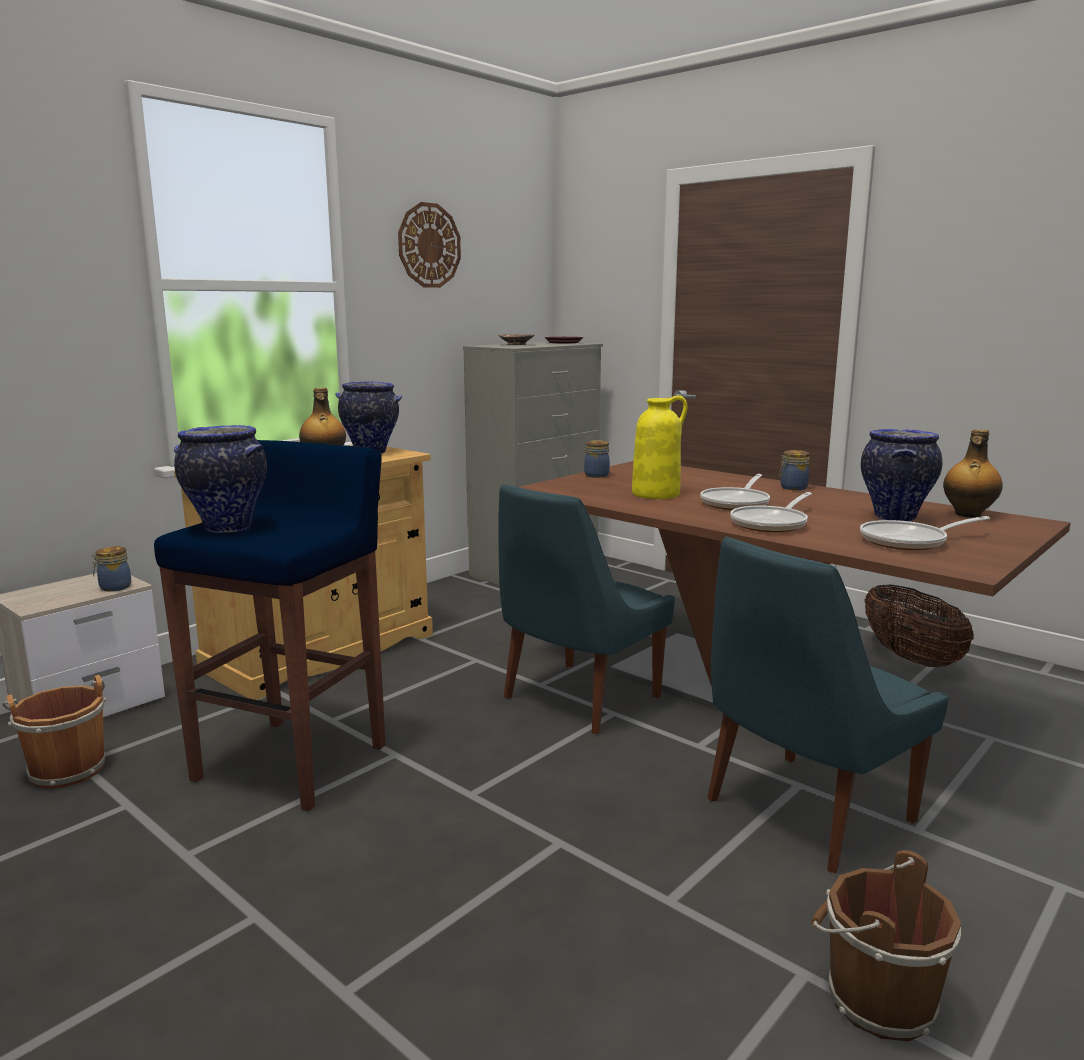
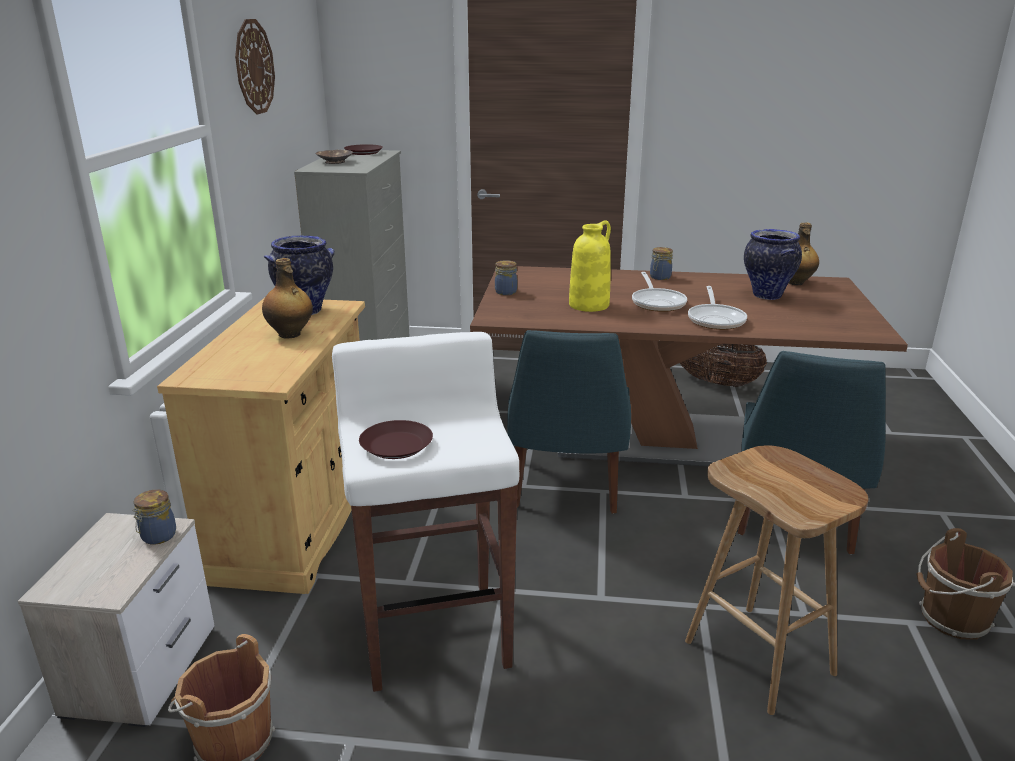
camera: 35 degrees left, 10 degrees up
blue stool [154,440,386,811] -> white stool [332,332,519,692]
vase [174,425,267,533] -> brown plate [359,420,433,459]
frying pan [860,516,990,550] -> none
none -> brown stool [685,445,869,715]

